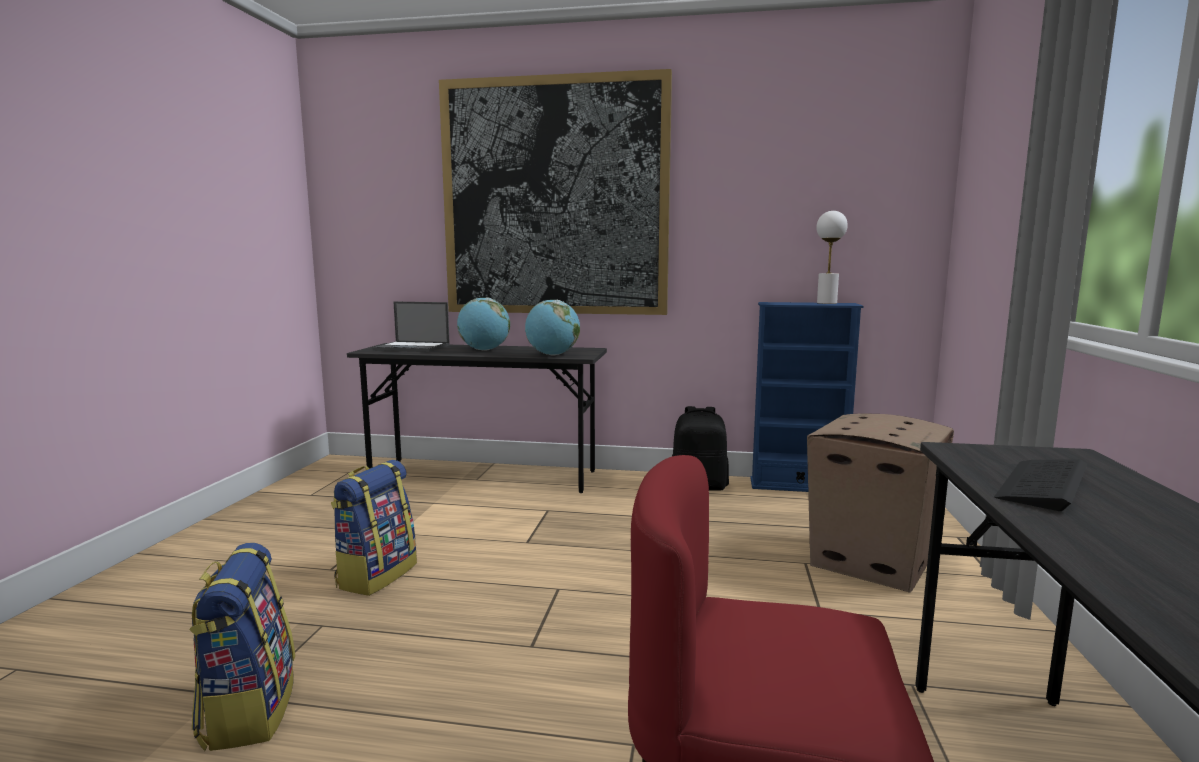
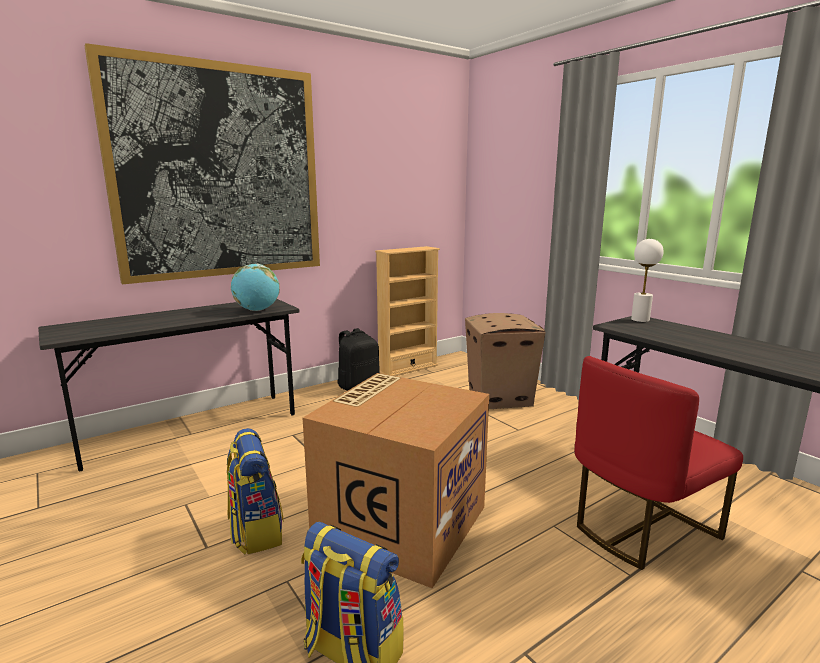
camera: 45 degrees left, 5 degrees up
laptop [373,302,450,352] -> none
globe [457,297,510,351] -> none
blue bookcase [750,302,863,492] -> beige bookcase [375,246,440,376]
white table lamp [816,211,848,304] -> white table lamp moved to [631,239,664,322]
keyboard [994,460,1087,511] -> none
none -> cardboard box [303,373,489,588]

